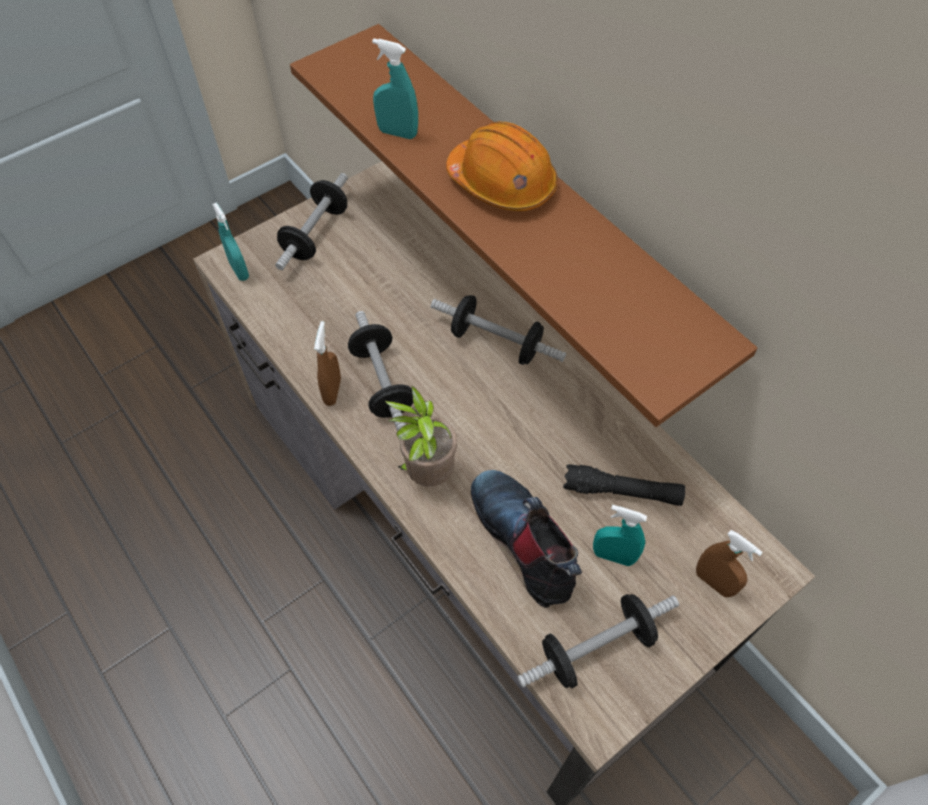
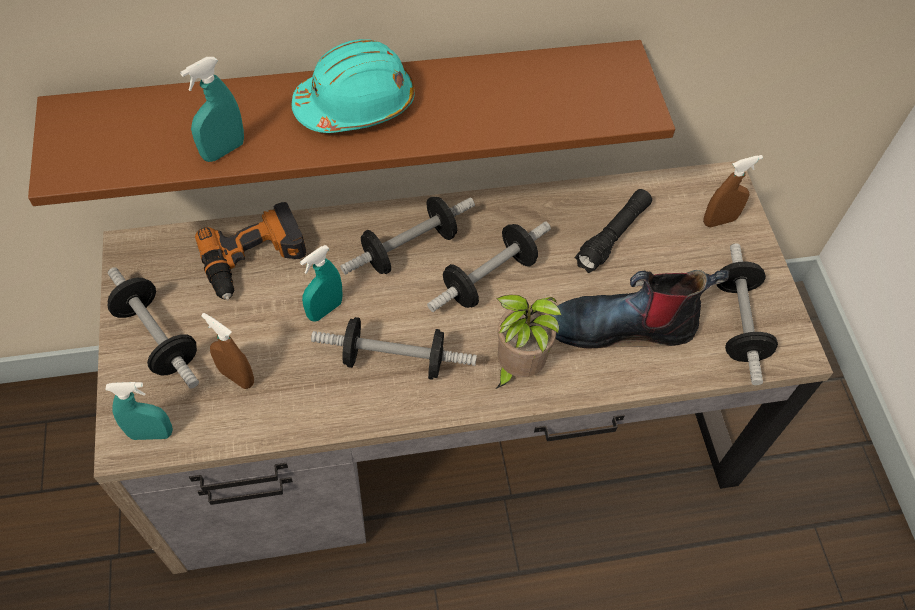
camera: 65 degrees left, 0 degrees up
brown spray bottle [314,321,341,406] -> brown spray bottle moved to [201,313,254,389]
orange hard hat [446,122,558,211] -> turquoise hard hat [292,39,415,133]
turquoise spray bottle [593,505,647,566] -> turquoise spray bottle moved to [300,245,342,322]
none -> power drill [195,202,306,301]
none -> dumbbell [427,221,551,312]

